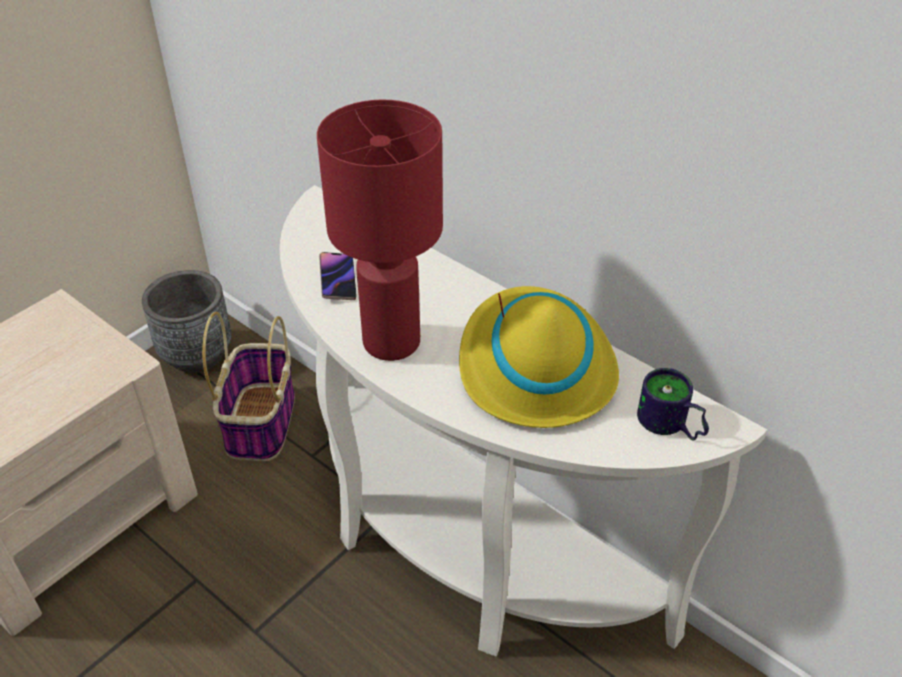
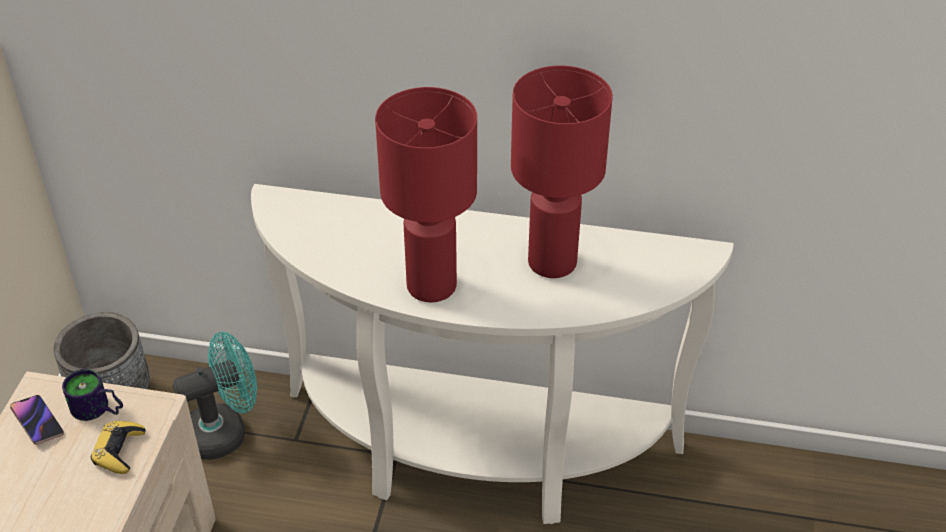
camera: 30 degrees left, 0 degrees up
basket [202,312,295,461] -> turquoise fan [173,332,257,460]
phone [319,252,356,300] -> phone moved to [10,395,64,445]
yellow hat [459,286,619,428] -> red table lamp [511,65,613,278]
mug [637,368,709,441] -> mug moved to [62,369,123,421]
none -> yellow game controller [91,421,146,474]

